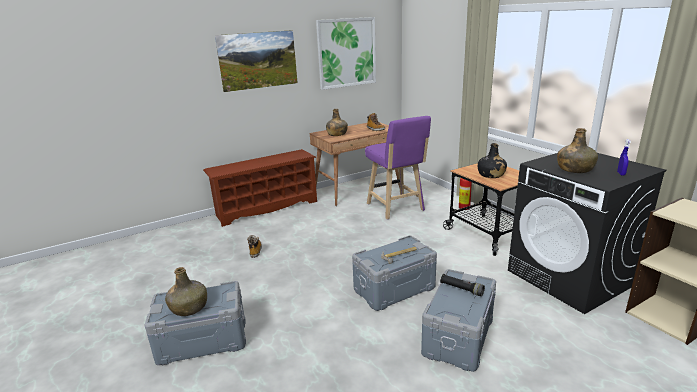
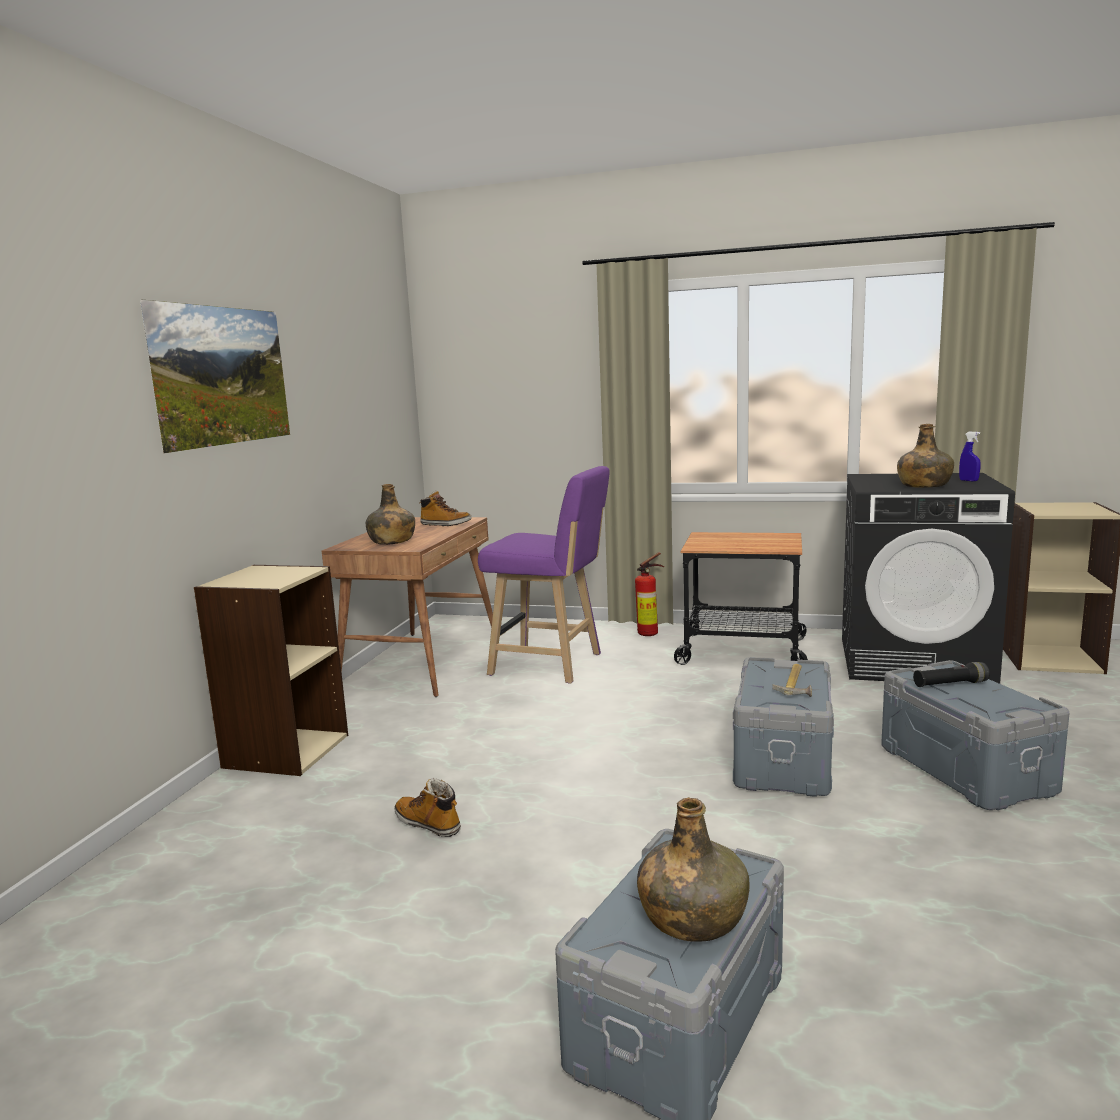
camera: 45 degrees left, 10 degrees down
brown shoe rack [203,149,317,227] -> beige bookcase [194,565,348,776]
picture [316,17,376,90] -> none
black bottle [478,143,507,178] -> none

